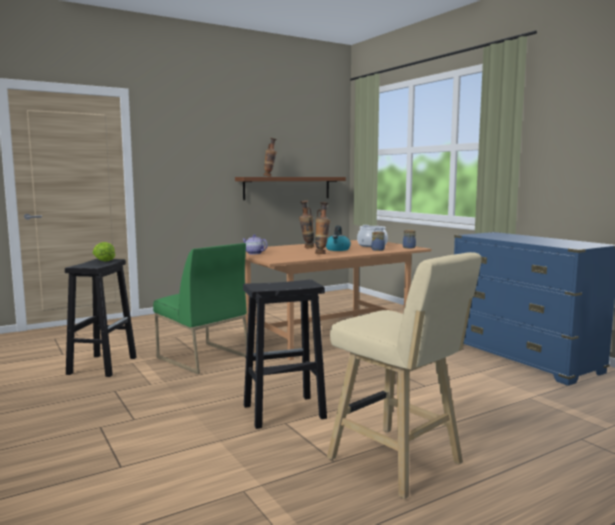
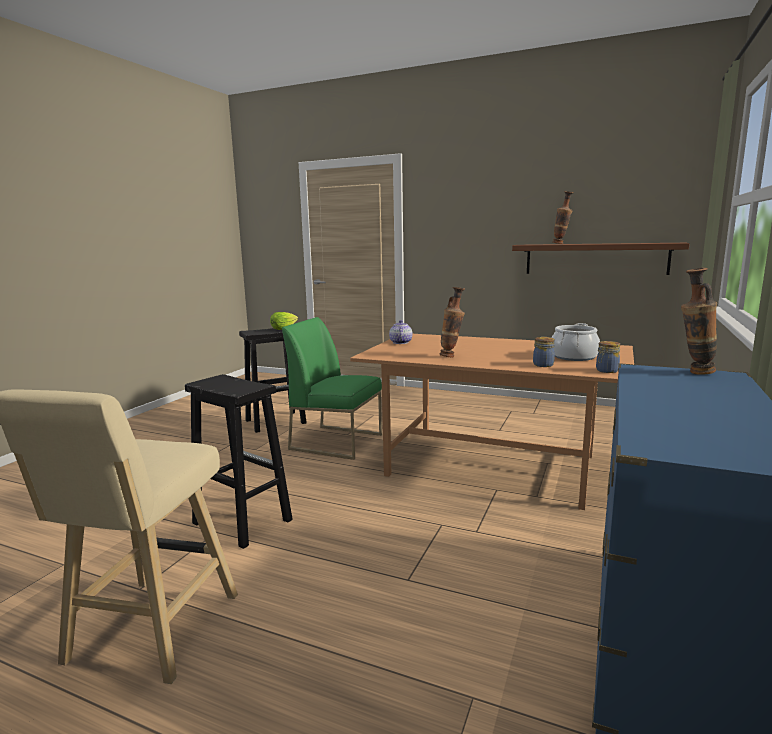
camera: 55 degrees right, 5 degrees up
green chair [153,243,247,374] -> green chair turned 105 degrees clockwise [282,317,382,460]
vase [299,200,315,248] -> vase moved to [681,268,717,375]
kettle [326,225,351,251] -> none

